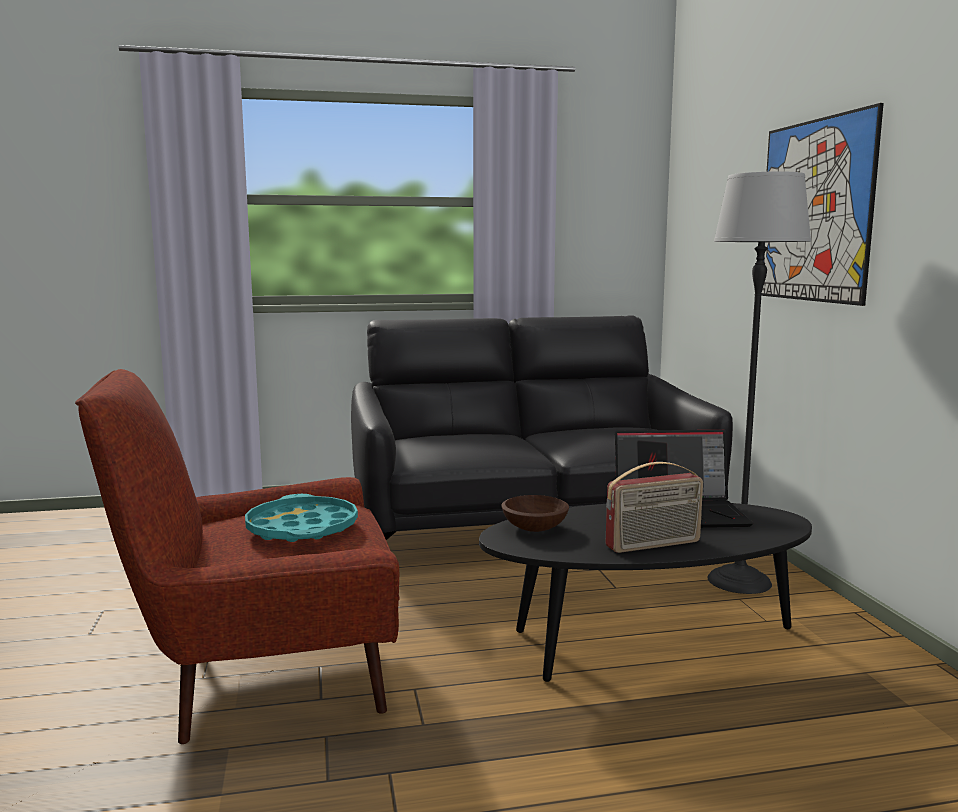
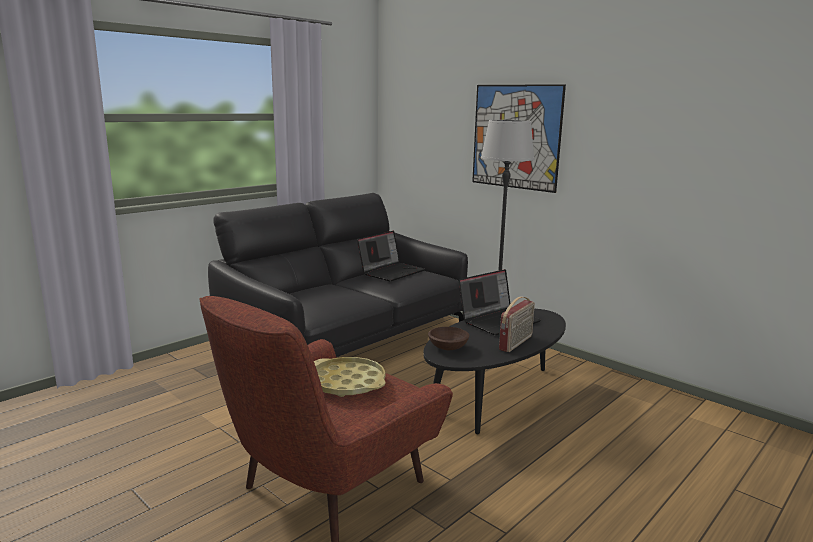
camera: 35 degrees left, 5 degrees up
turquoise tray [245,494,358,542] -> yellow tray [314,357,386,397]
none -> laptop [357,230,425,282]

